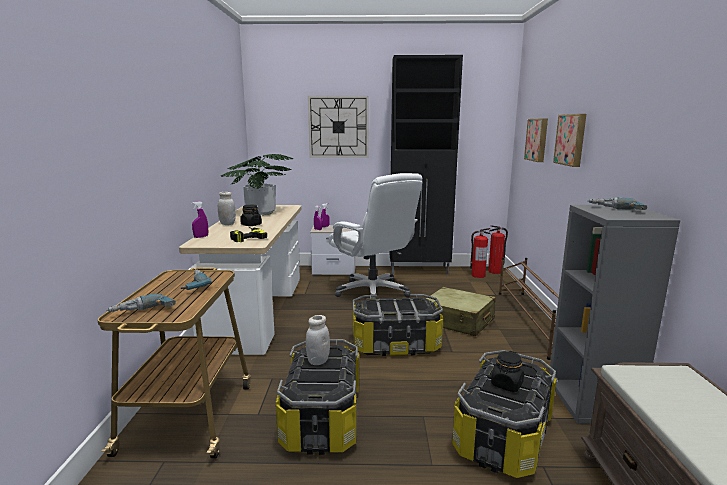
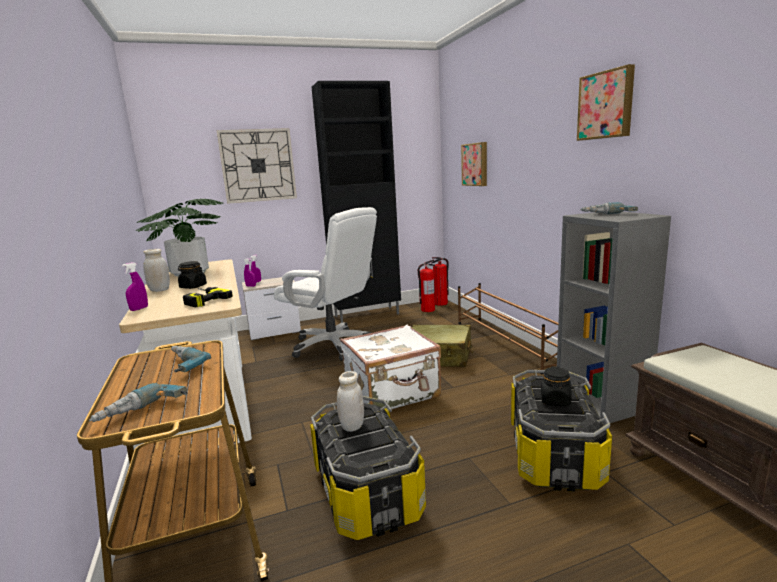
camera: 20 degrees left, 0 degrees up
storage box [353,294,443,356] -> white suitcase [340,325,441,410]
picture [553,114,586,167] -> picture moved to [577,64,635,141]

